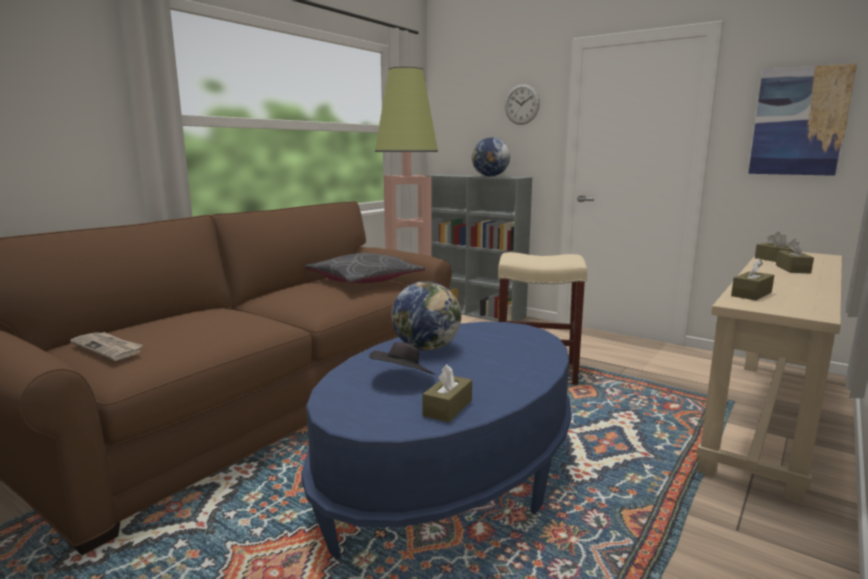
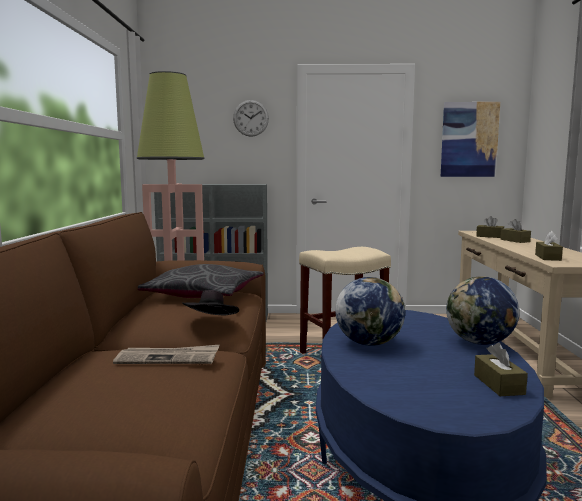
camera: 35 degrees left, 5 degrees down
newspaper [70,332,143,361] -> newspaper moved to [113,345,219,364]
black hat [370,342,435,374] -> black hat moved to [183,290,239,315]
globe [472,137,510,176] -> globe moved to [446,276,520,345]

